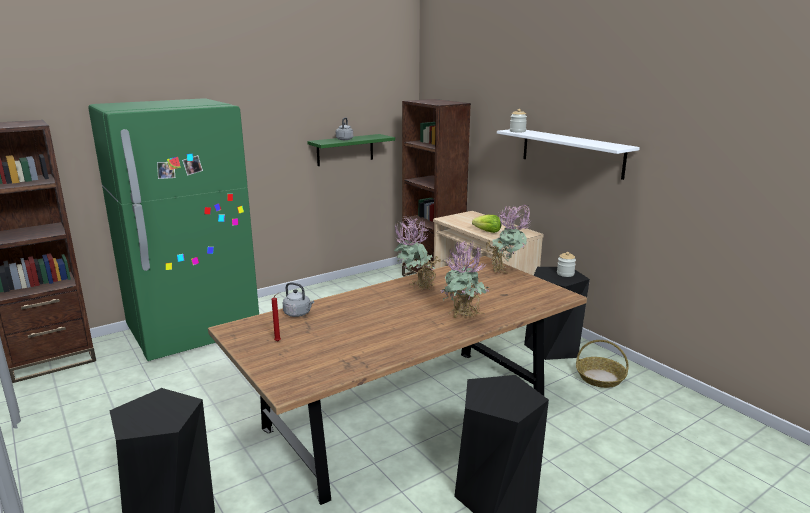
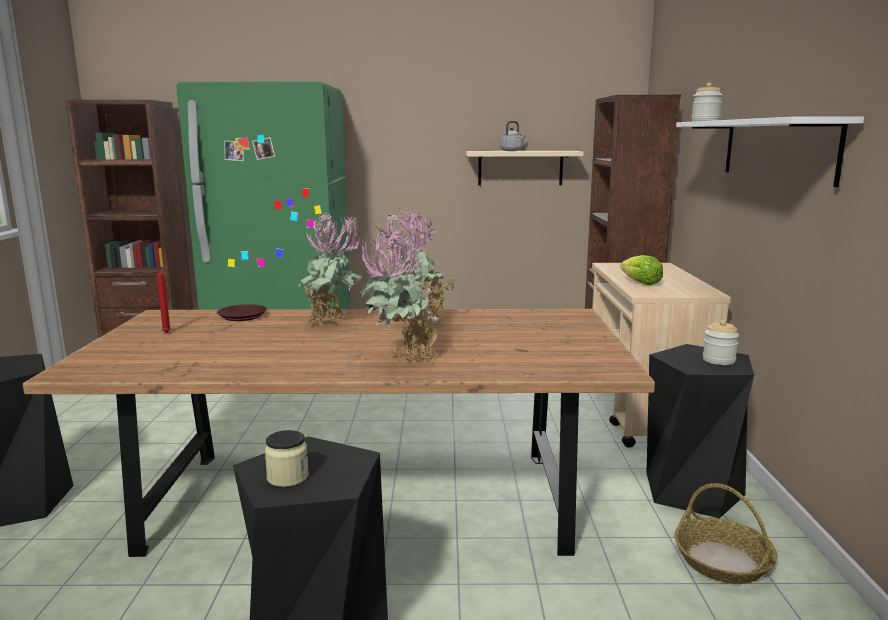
camera: 35 degrees right, 5 degrees down
grey kettle [283,282,314,317] -> brown plate [217,304,267,321]
green shelf [307,134,395,166] -> beige shelf [466,151,584,185]
potted plant [486,205,533,273] -> potted plant moved to [298,212,363,327]
none -> jar [265,430,309,487]

